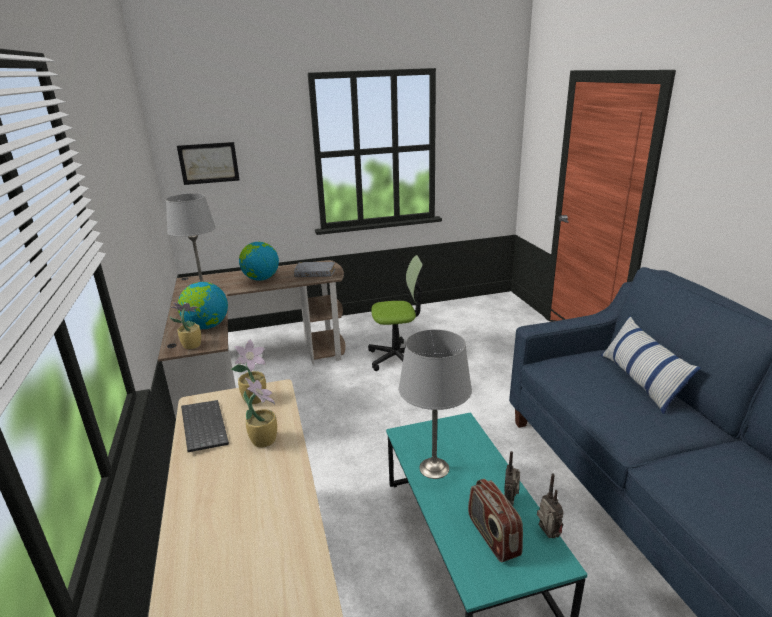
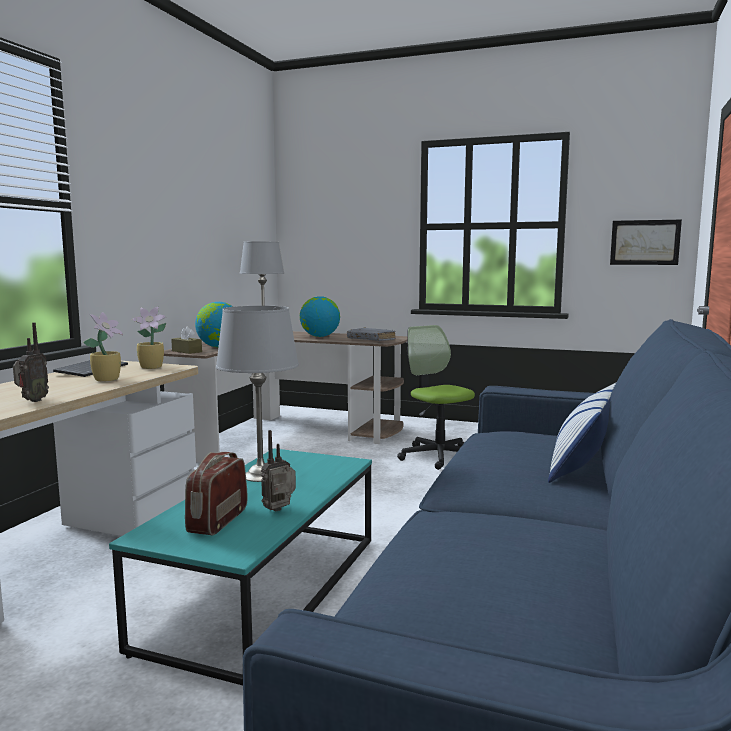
camera: 35 degrees right, 15 degrees down
potted plant [170,303,201,349] -> brown tissue box [171,327,202,354]
picture [177,142,240,185] -> picture moved to [610,220,682,265]
office chair [368,255,423,371] -> office chair turned 150 degrees counterclockwise [397,325,475,470]
radio [537,473,564,538] -> radio moved to [13,322,49,402]

